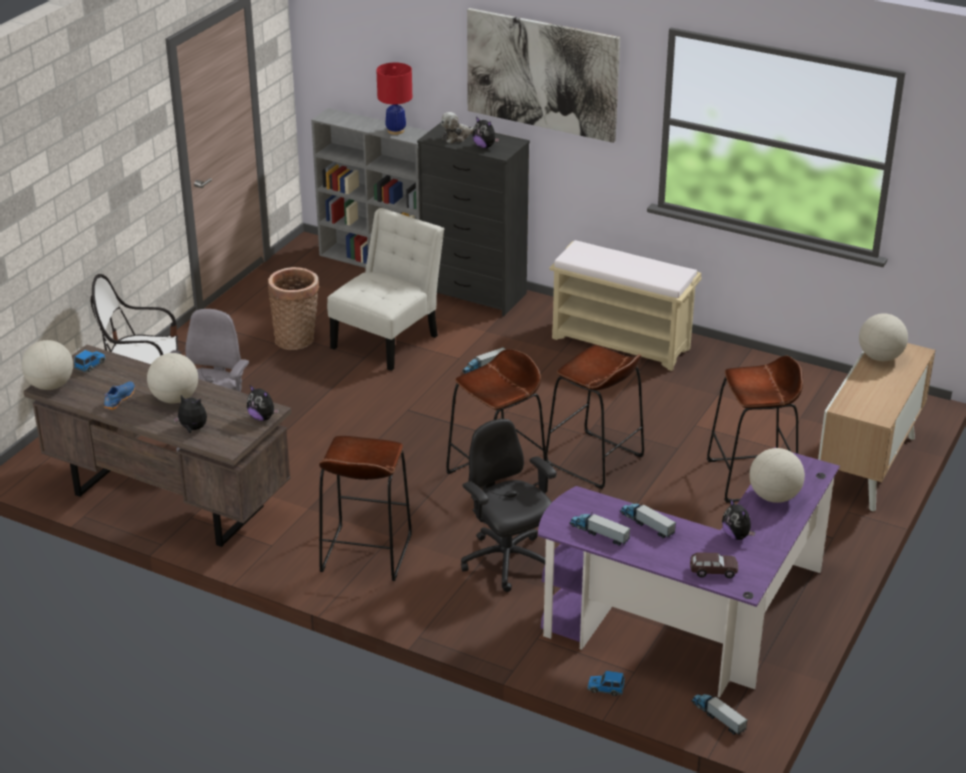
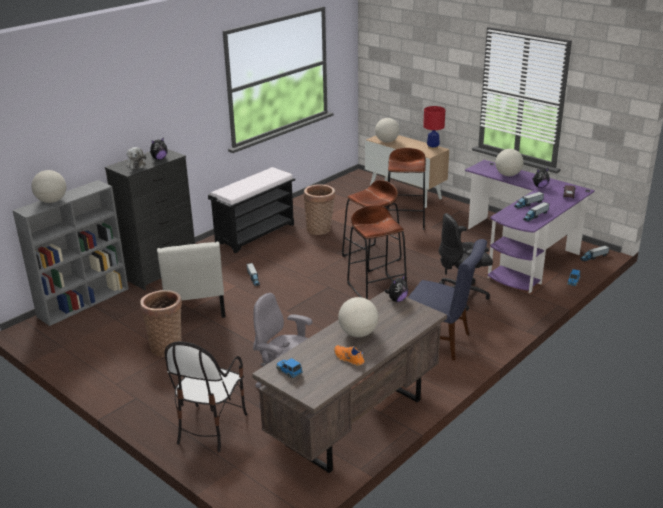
camera: 75 degrees left, 5 degrees down
globe [22,340,73,390] -> globe moved to [32,170,66,203]
blue shoe [104,381,135,410] -> orange shoe [334,345,365,366]
plush toy [173,395,207,433] -> none
brown stool [319,436,412,581] -> blue chair [408,239,487,361]
white chair [327,208,444,371] -> white chair turned 150 degrees counterclockwise [157,241,225,318]
red table lamp [376,62,412,135] -> red table lamp moved to [423,106,445,149]
picture [467,8,620,143] -> none
beige bench [549,240,702,371] -> black bench [208,167,295,253]
none -> basket [304,184,335,235]

